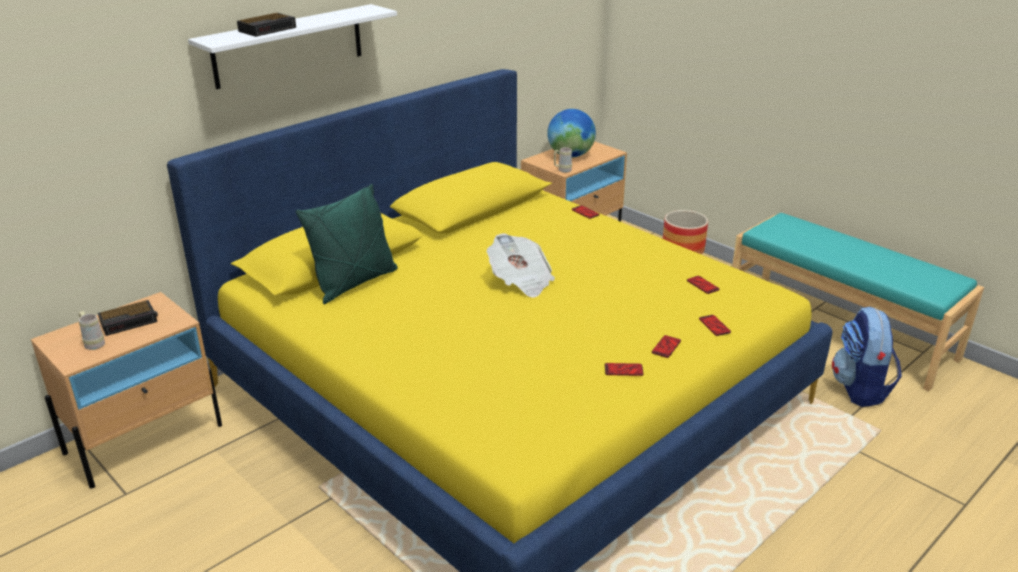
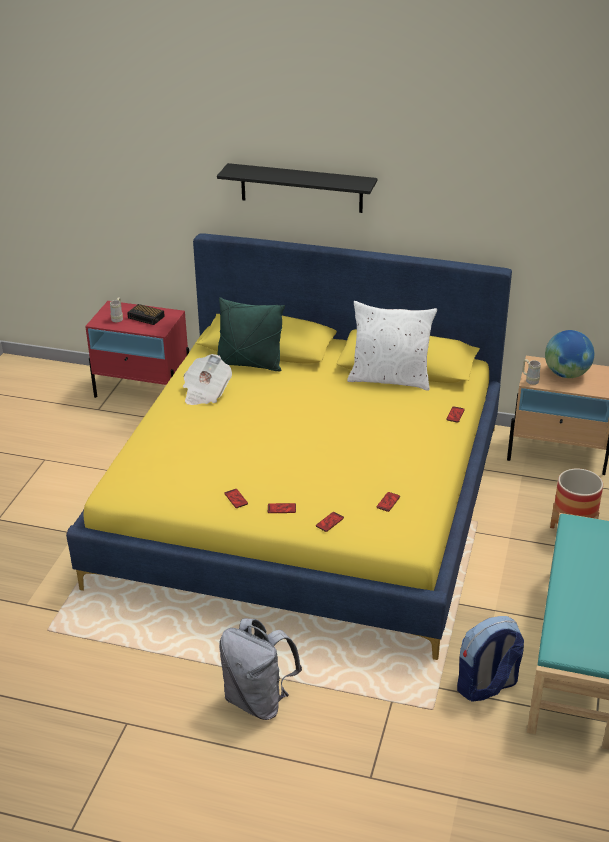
camera: 60 degrees right, 5 degrees up
beige nightstand [31,292,222,489] -> red nightstand [85,301,189,398]
white shelf [188,4,397,89] -> black shelf [217,163,377,213]
alarm clock [237,13,296,37] -> none
newspaper [487,233,555,298] -> newspaper moved to [183,354,232,405]
none -> grey backpack [219,618,302,720]
none -> white pillow [347,301,437,391]

